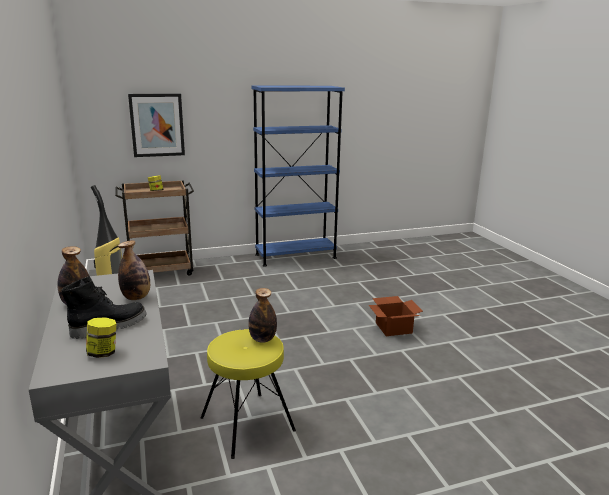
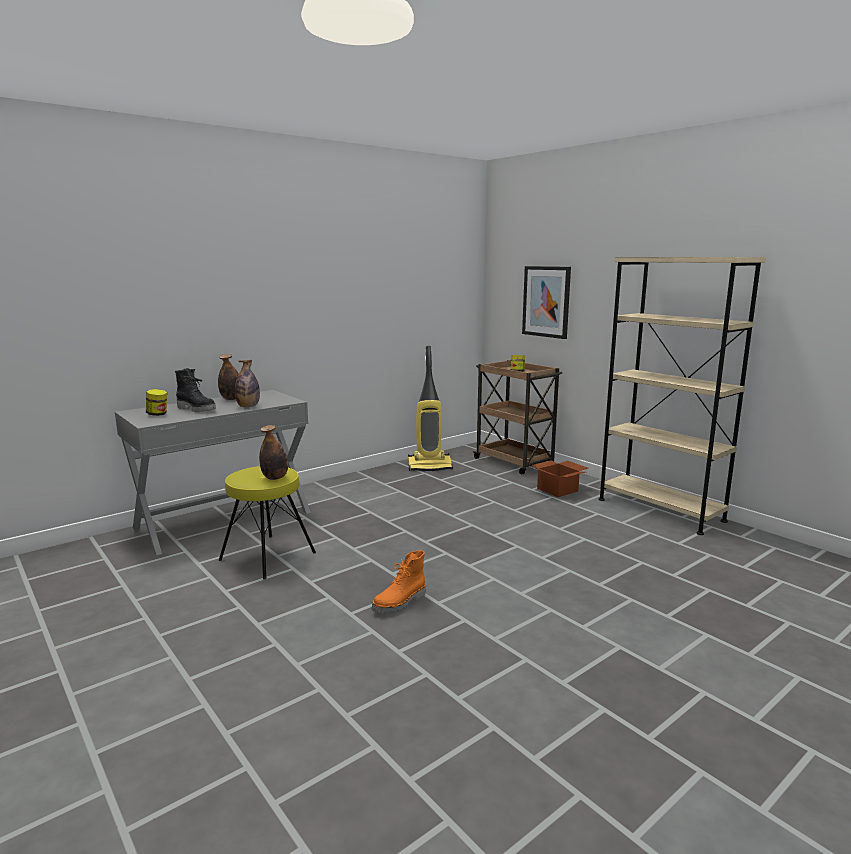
camera: 70 degrees right, 5 degrees down
blue bookcase [252,86,345,267] -> beige bookcase [598,257,765,535]
cardboard box [369,296,423,336] -> cardboard box moved to [530,461,588,497]
none -> orange boot [371,551,425,614]

